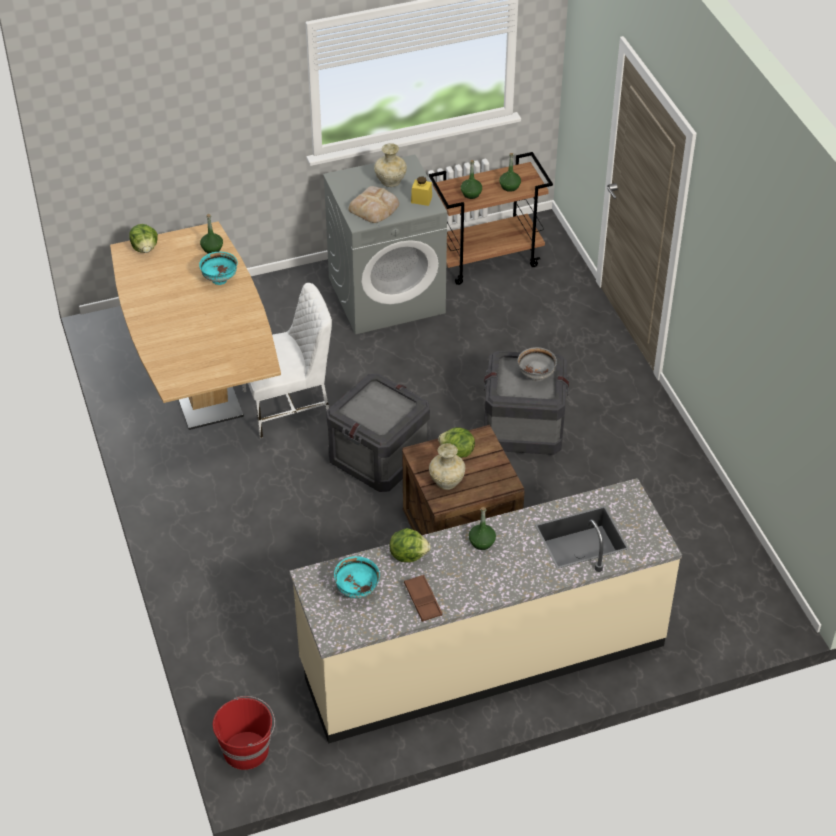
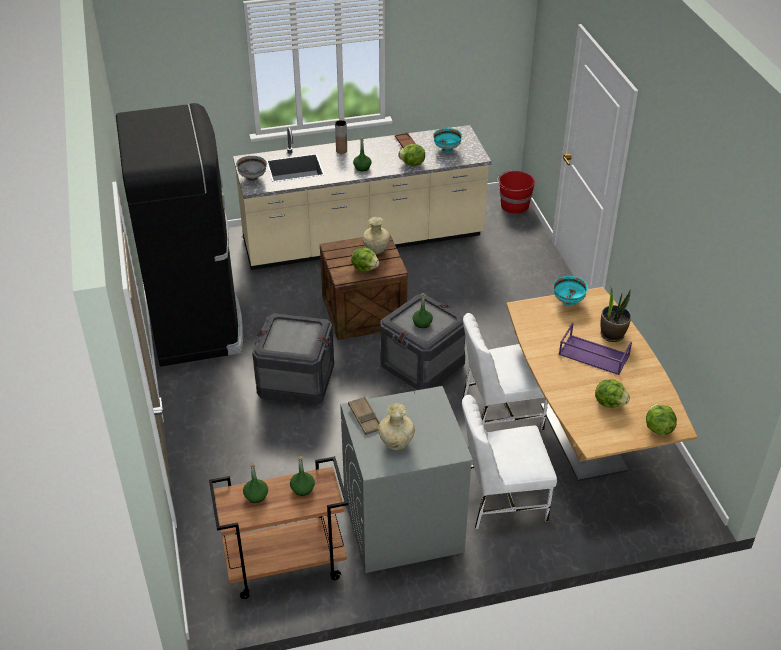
camera: 175 degrees left, 5 degrees down
turquoise bowl [199,252,238,285] -> turquoise bowl moved to [553,276,588,306]
green bottle [200,214,223,254] -> green bottle moved to [412,293,433,328]
bread [348,186,399,223] -> none
yellow jar [411,176,432,206] -> brown tray [348,397,380,435]
grey bowl [518,347,557,382] -> grey bowl moved to [236,156,267,182]
none -> black fridge [116,103,243,367]
none -> brown vase [335,120,347,154]
none -> white chair [462,395,557,529]
none -> purple tray [558,323,632,375]
none -> lettuce [595,379,630,408]
none -> potted plant [600,285,632,342]

